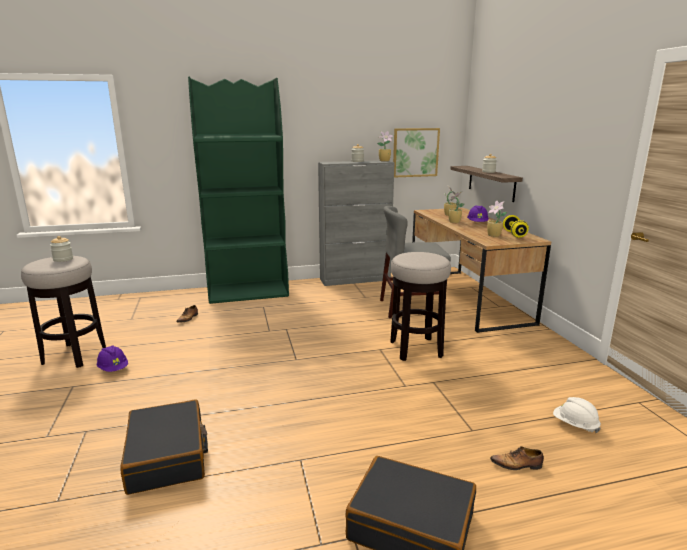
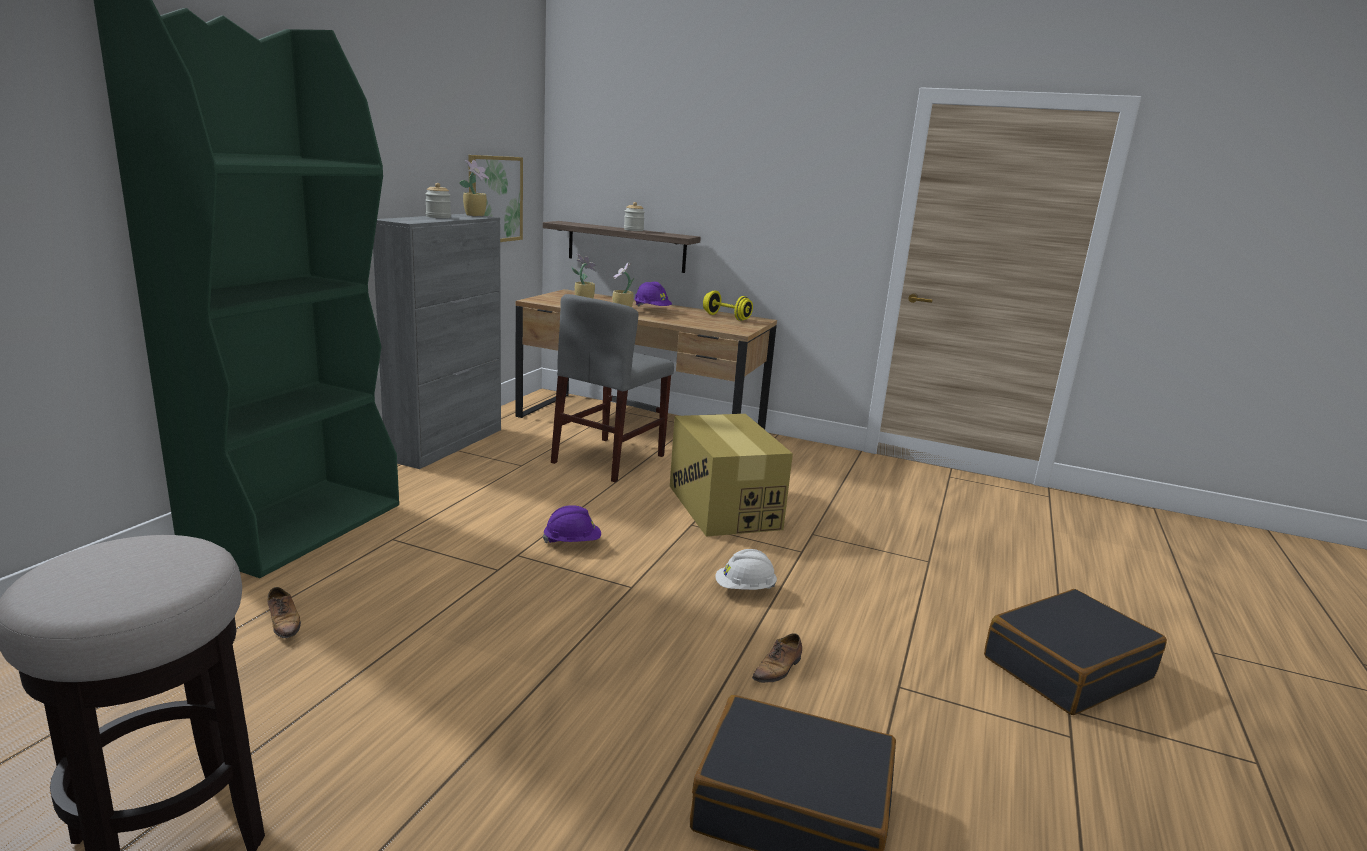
camera: 55 degrees left, 0 degrees up
jar [50,236,73,262] -> none
purple hard hat [97,345,128,372] -> purple hard hat moved to [543,505,601,543]
stool [390,252,451,361] -> cardboard box [670,414,793,537]
potted plant [487,201,507,237] -> none
shoe [490,446,544,470] -> shoe moved to [752,634,802,683]
white hard hat [553,397,601,433] -> white hard hat moved to [715,549,777,590]

